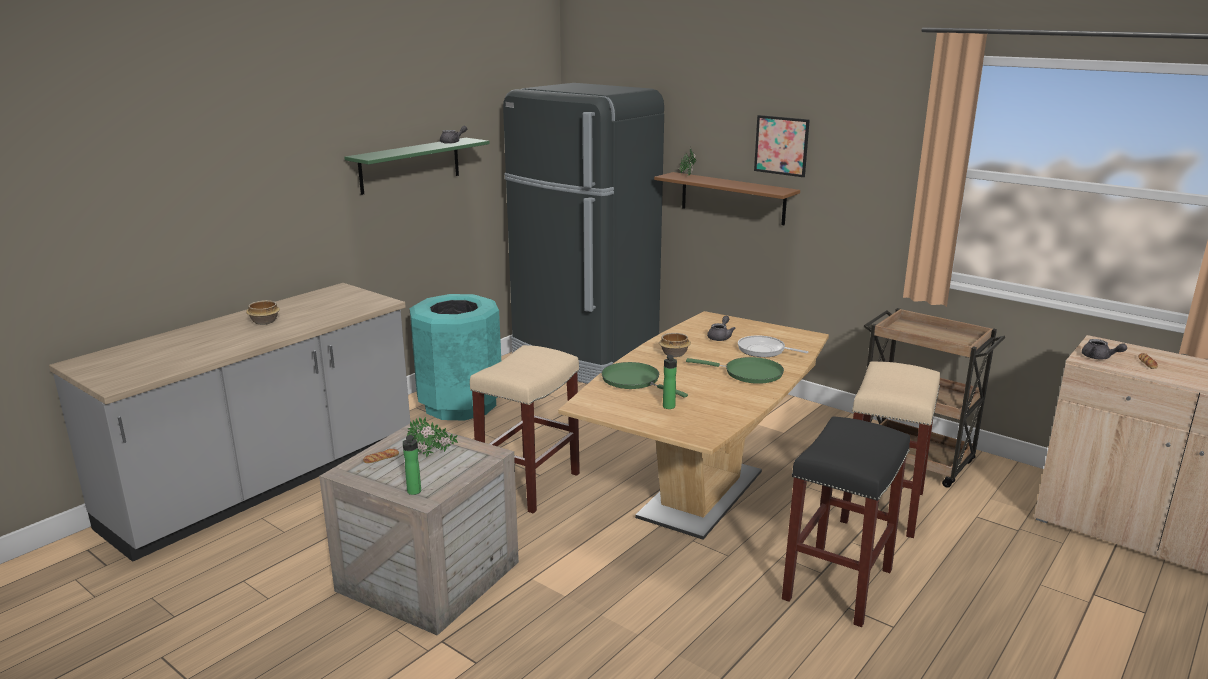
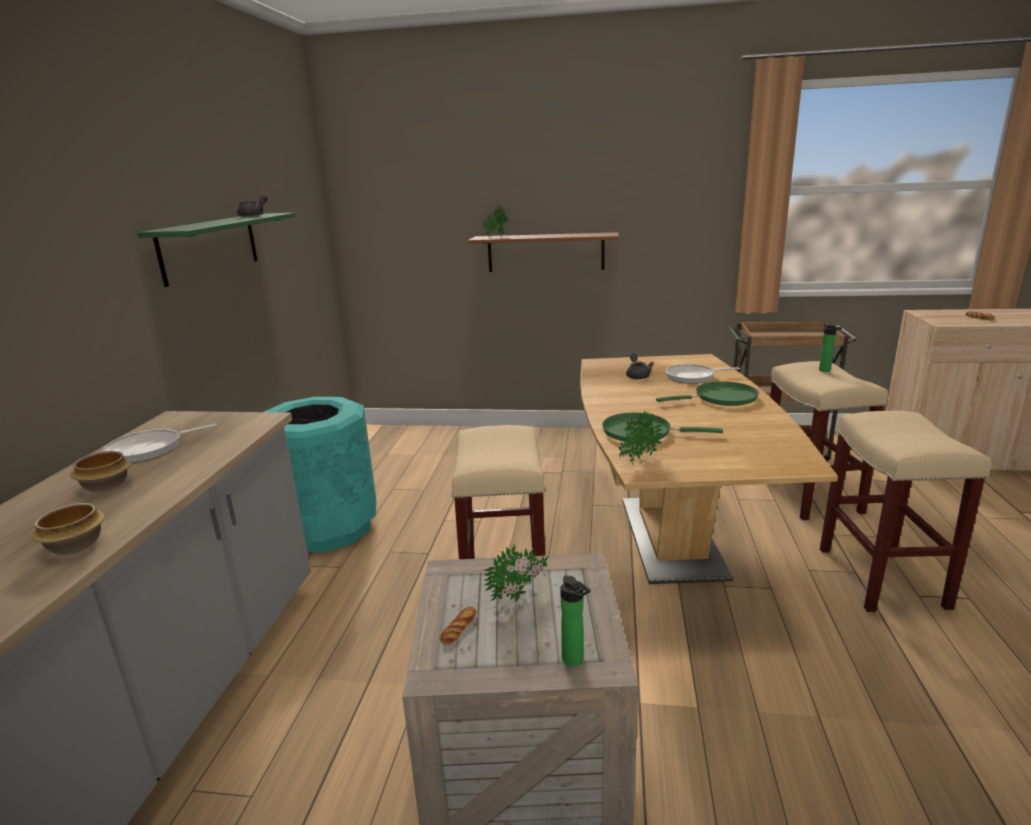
camera: 30 degrees left, 0 degrees up
black fridge [503,83,664,384] -> none
bowl [659,333,691,357] -> bowl moved to [32,503,105,555]
bottle [663,355,677,409] -> bottle moved to [819,324,842,372]
picture [754,115,810,177] -> none
black stool [782,416,910,627] -> beige stool [820,411,991,612]
grey teapot [1082,339,1127,359] -> none
none -> frying pan [103,424,218,463]
none -> potted plant [618,411,662,465]

